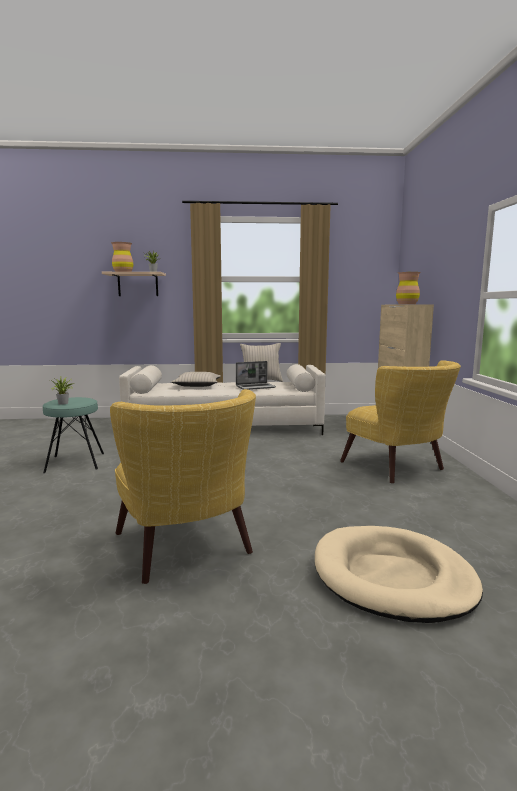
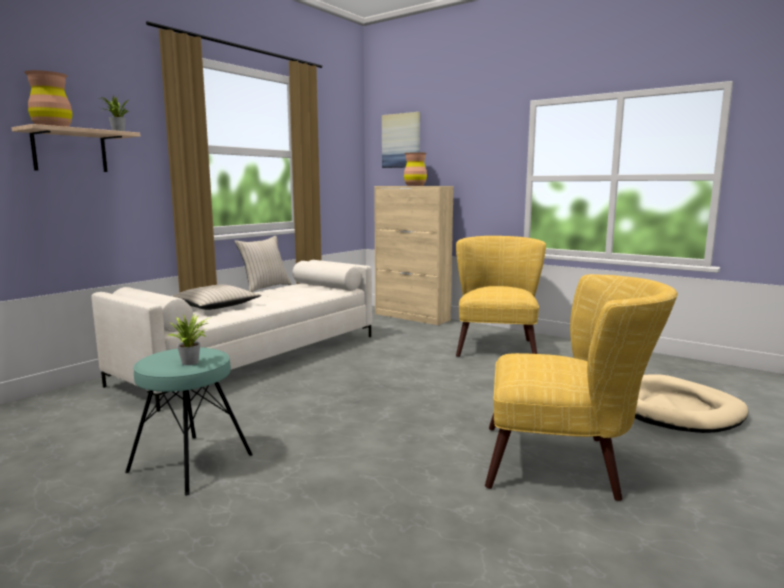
camera: 50 degrees left, 0 degrees up
laptop [236,361,276,390] -> none
yellow armchair [340,360,461,484] -> yellow armchair turned 90 degrees counterclockwise [456,236,546,357]
none -> picture [382,112,420,168]

